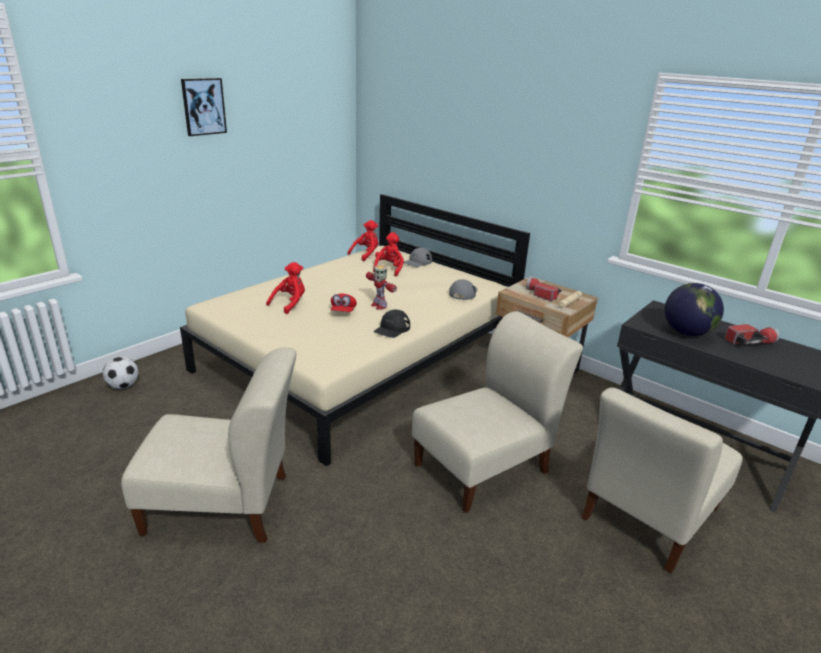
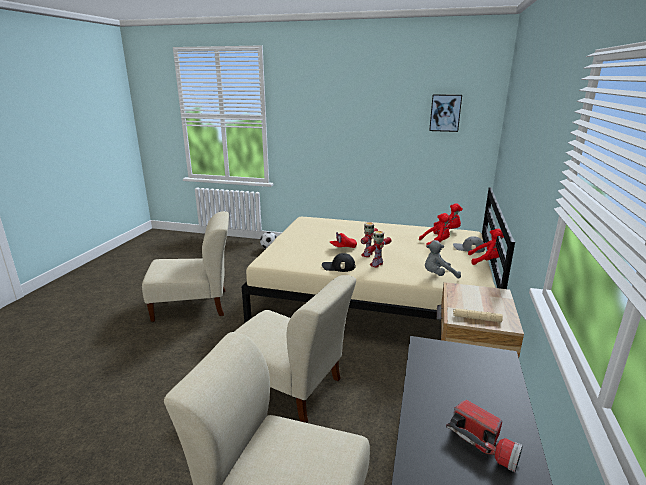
camera: 65 degrees right, 5 degrees down
beige chair [121,348,296,543] -> beige chair turned 75 degrees counterclockwise [142,211,229,322]
picture [181,78,227,136] -> picture moved to [429,94,462,132]
red plush toy [266,262,305,314] -> red plush toy moved to [468,229,504,265]
grey cap [449,279,478,300] -> grey plush toy [425,240,461,279]
flashlight [526,277,562,301] -> none
globe [665,283,724,336] -> none
none -> toy robot [366,231,391,267]

